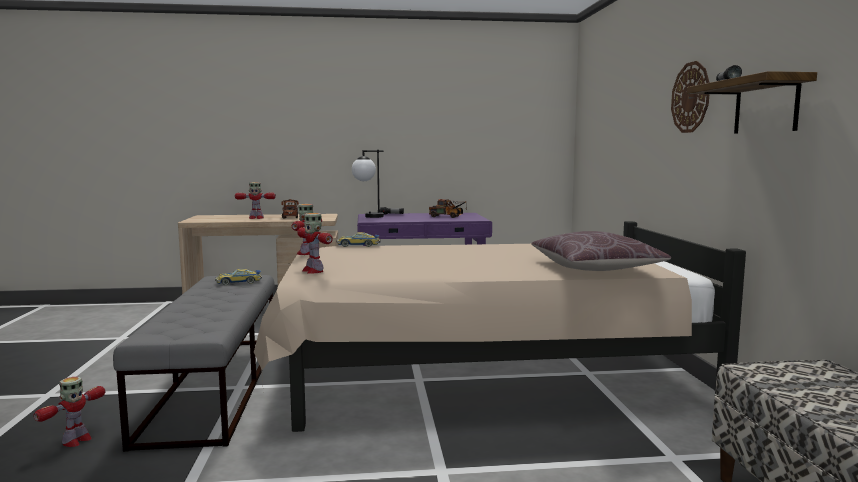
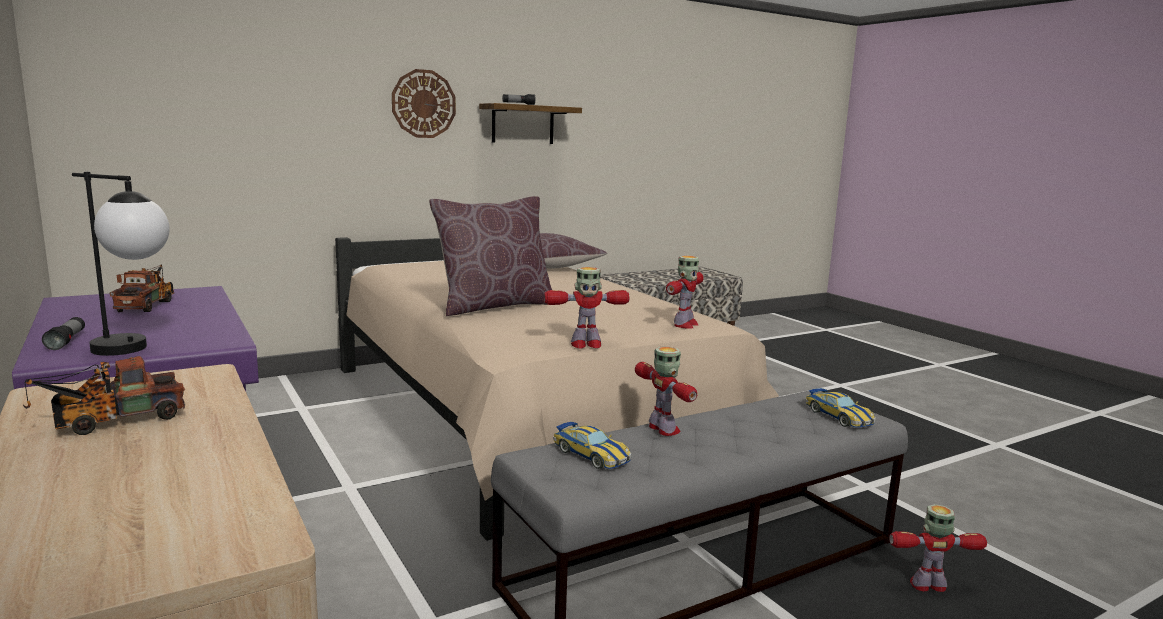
camera: 115 degrees left, 5 degrees up
toy robot [235,182,276,219] -> toy robot moved to [635,347,697,436]
toy car [337,232,380,247] -> toy car moved to [805,388,876,428]
none -> brown pillow [429,196,552,316]

